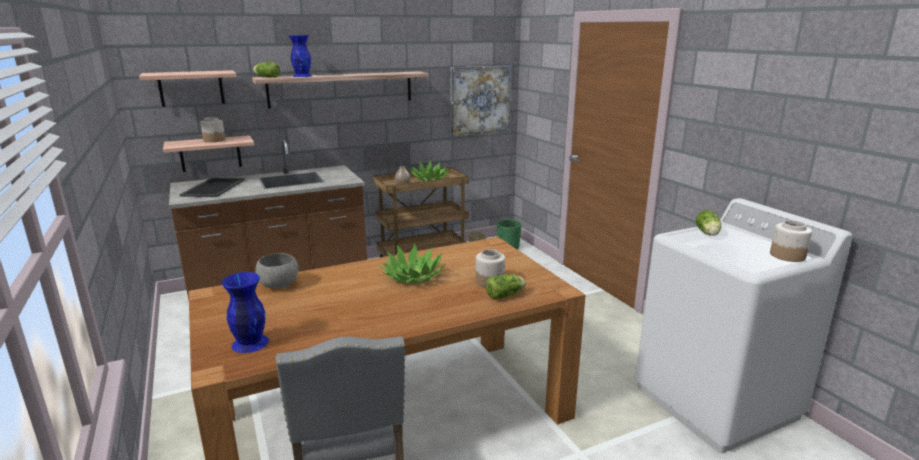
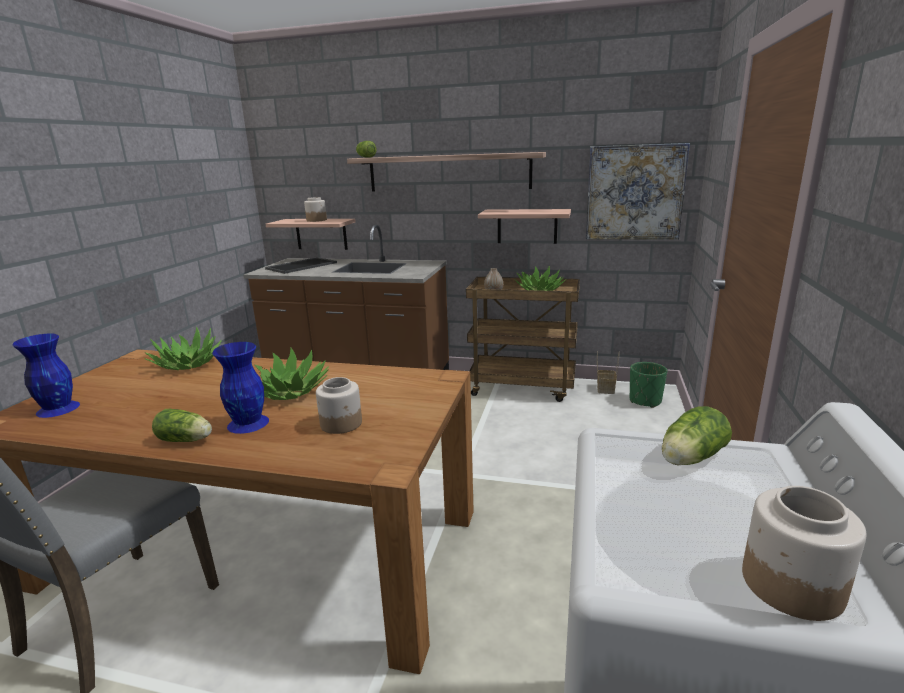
camera: 40 degrees right, 0 degrees up
shelf [139,70,237,107] -> shelf moved to [478,209,571,244]
grey bowl [255,253,298,289] -> potted plant [144,327,222,370]
blue vase [289,35,312,77] -> blue vase moved to [212,342,269,434]
lettuce [486,274,526,299] -> lettuce moved to [152,409,212,442]

